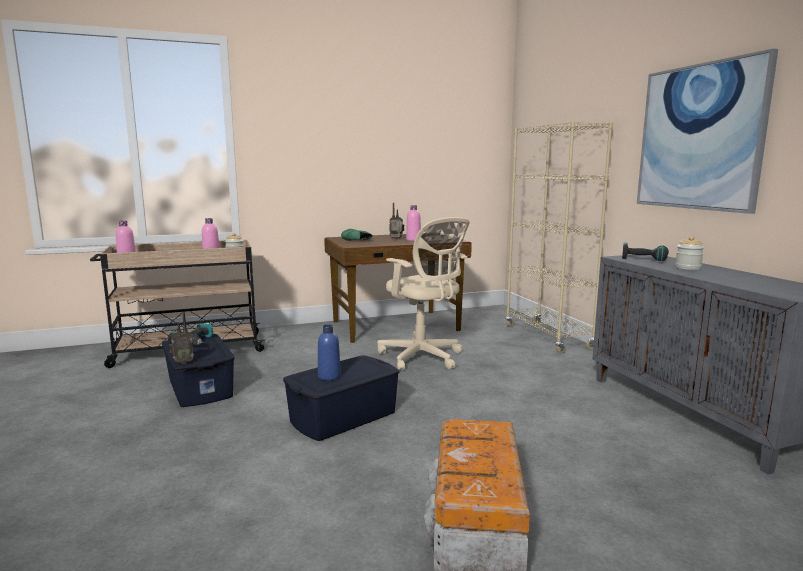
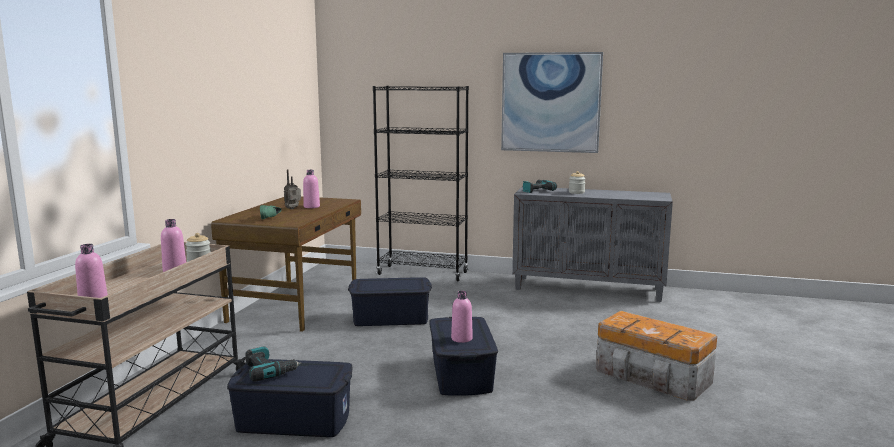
camera: 55 degrees left, 0 degrees up
radio [169,312,194,364] -> none
blue bottle [318,324,341,380] -> pink bottle [451,291,473,343]
beige office chair [377,217,469,370] -> blue storage box [348,277,432,326]
beige bookcase [505,121,613,353] -> black bookcase [373,86,469,281]

